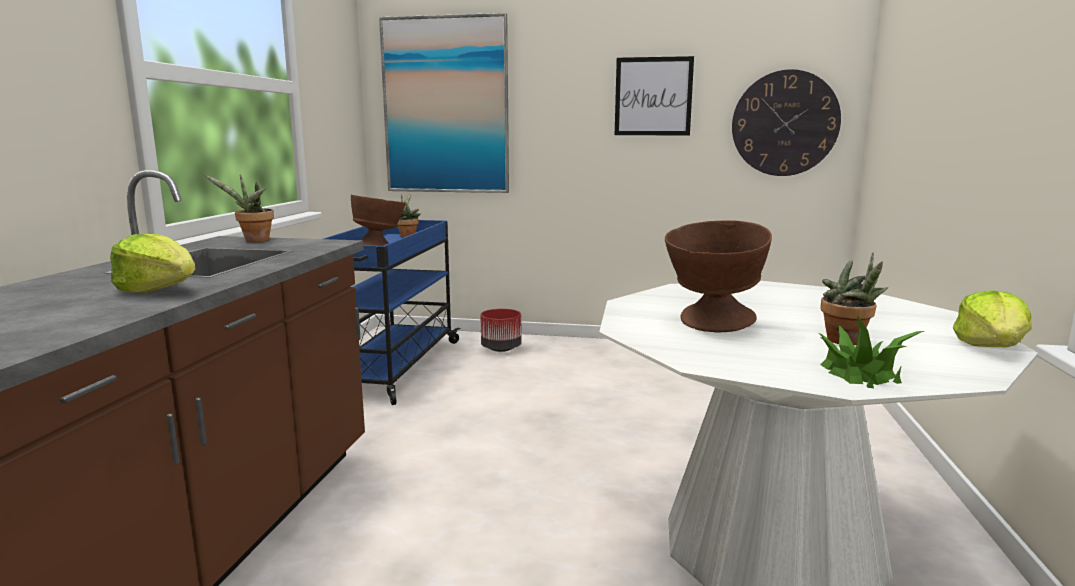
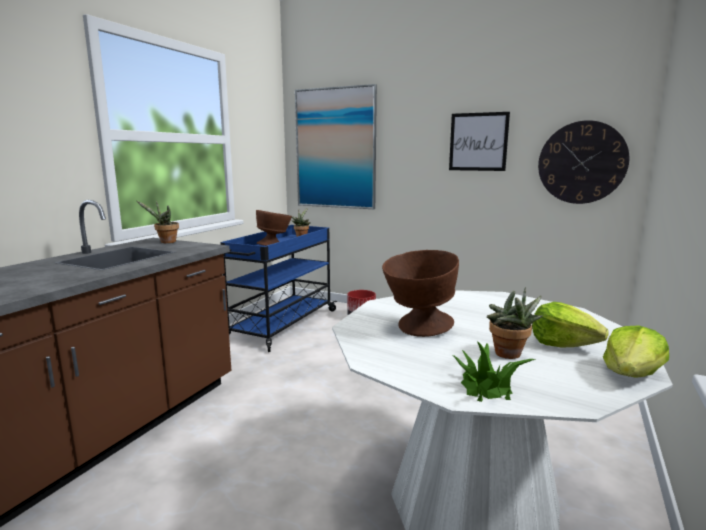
camera: 15 degrees right, 0 degrees up
lettuce [110,234,196,293] -> lettuce moved to [532,302,609,347]

